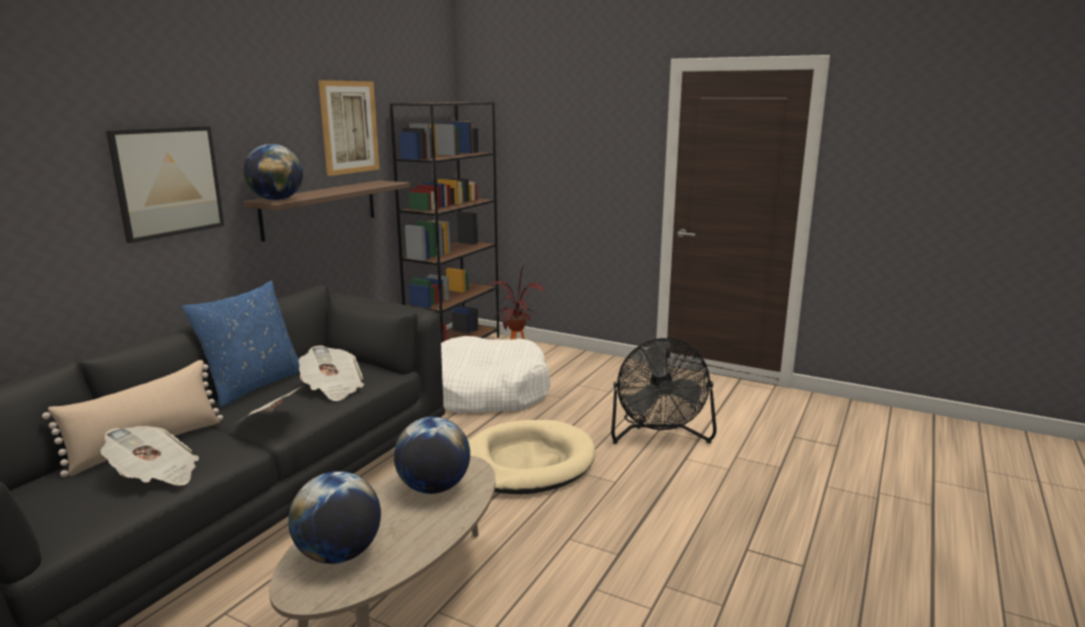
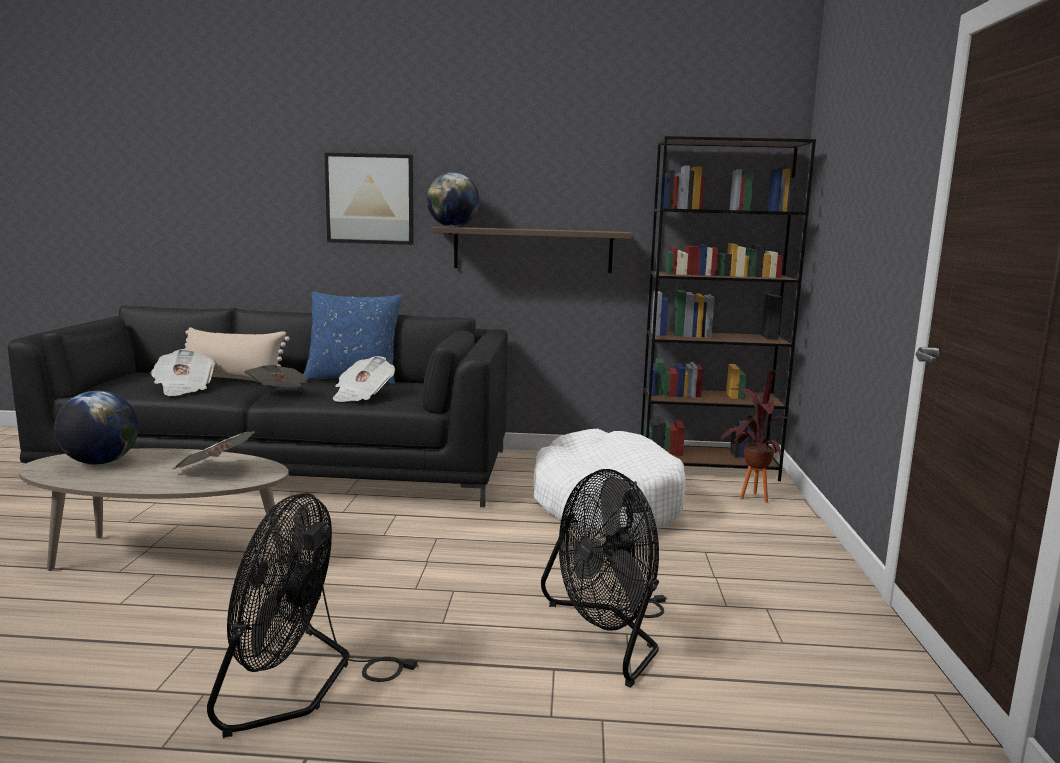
camera: 65 degrees right, 5 degrees down
picture [318,80,380,176] -> none
globe [394,417,470,494] -> newspaper [173,431,255,469]
beige dog bed [468,420,595,494] -> none
none -> black fan [207,493,418,738]

